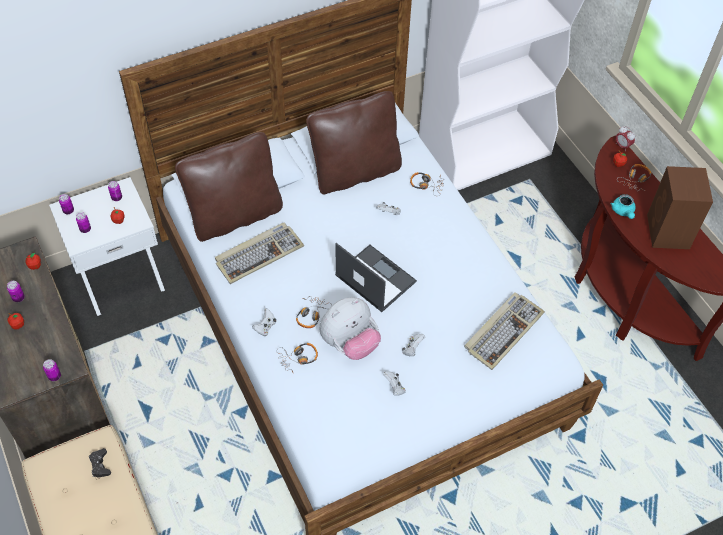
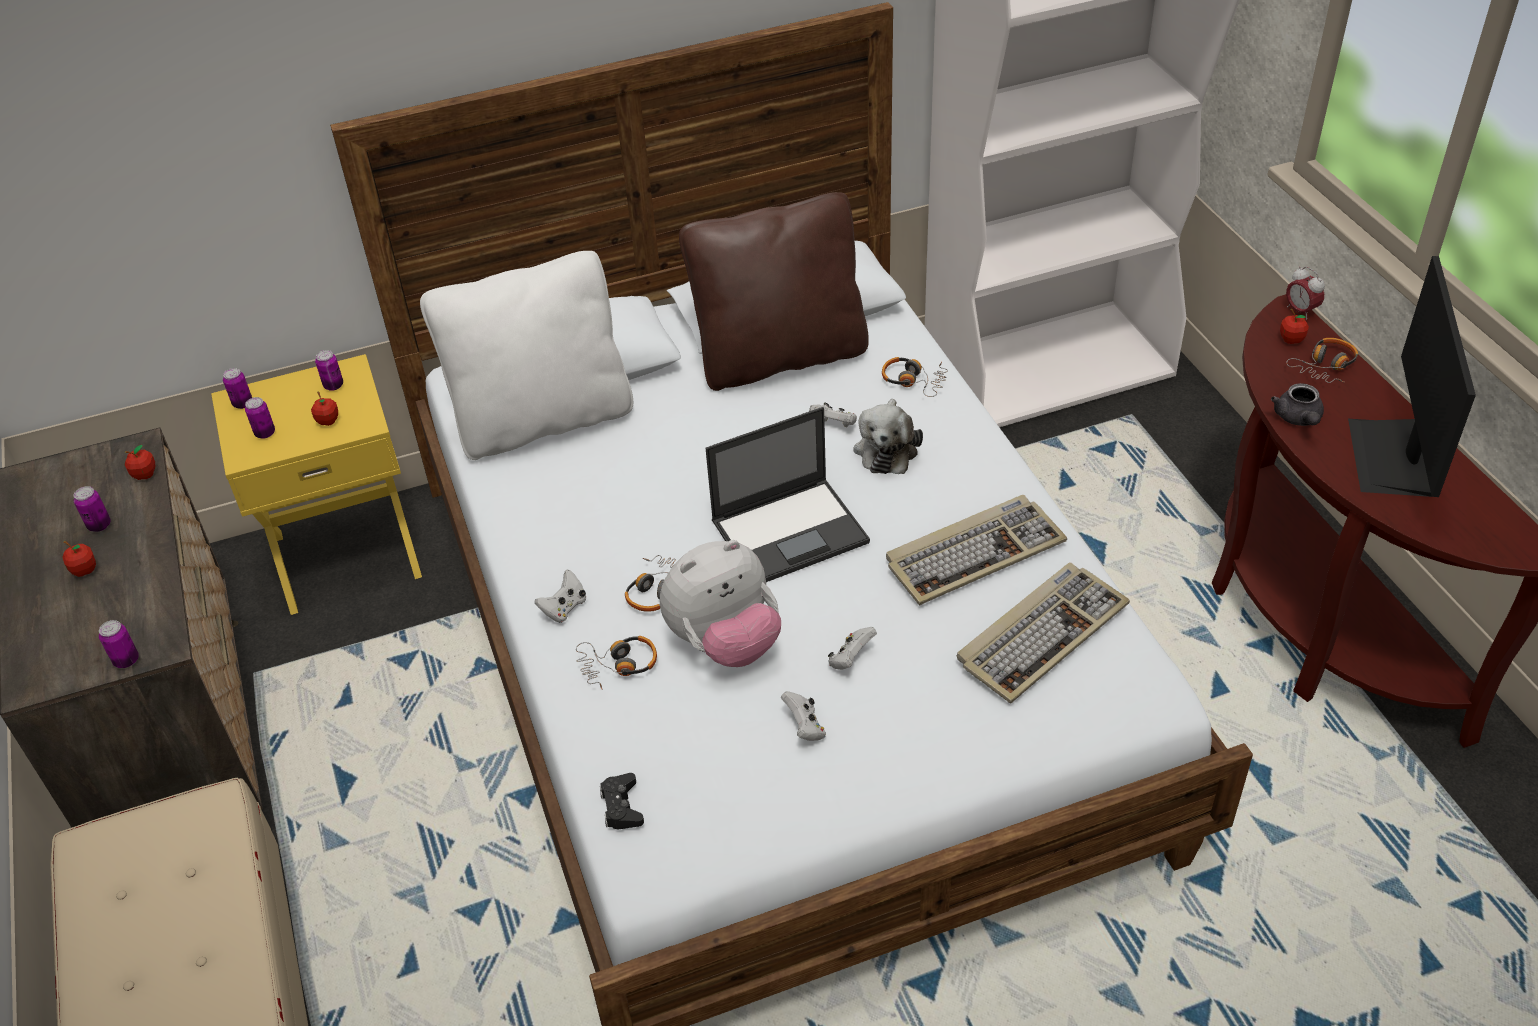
camera: 10 degrees right, 10 degrees down
white nightstand [49,177,165,316] -> yellow nightstand [211,354,422,615]
black game controller [89,448,111,477] -> black game controller moved to [600,773,644,829]
brown pillow [175,132,283,242] -> white pillow [420,251,633,460]
keyboard [215,222,304,284] -> keyboard moved to [886,495,1067,605]
laptop [335,243,417,312] -> laptop turned 105 degrees clockwise [705,407,870,582]
turquoise teapot [611,195,636,219] -> grey teapot [1271,383,1324,426]
brown speaker [647,166,713,249] -> monitor [1348,256,1476,497]
none -> plush toy [854,399,923,474]

